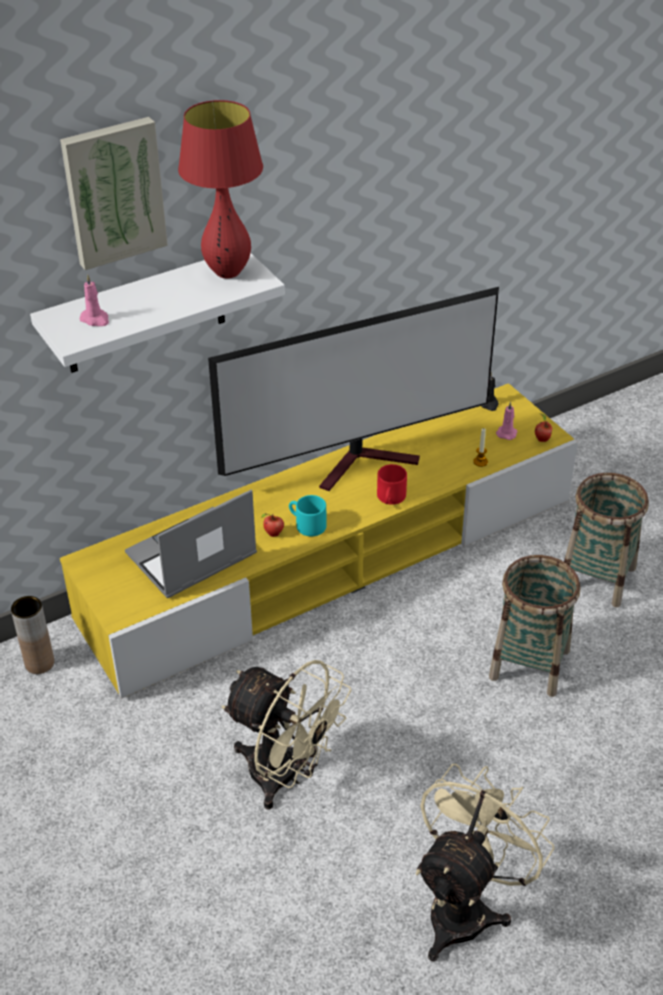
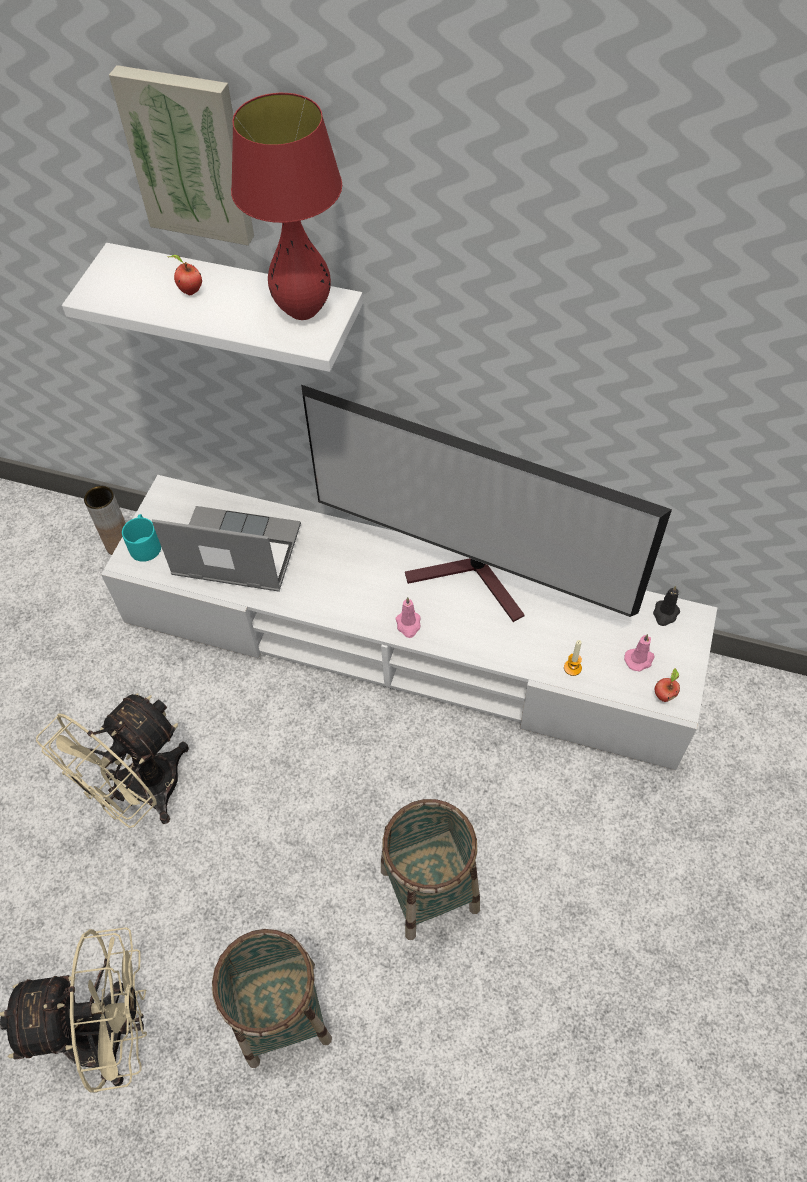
camera: 50 degrees right, 15 degrees up
yellow tv stand [60,383,578,699] -> white tv stand [101,475,717,770]
pink candle [79,274,109,326] -> pink candle moved to [396,597,421,638]
beige fan [222,660,351,810] -> beige fan turned 45 degrees clockwise [36,693,189,828]
apple [261,513,284,537] -> apple moved to [169,255,202,295]
turquoise mug [289,495,327,536] -> turquoise mug moved to [122,514,161,562]
red mug [377,464,407,505] -> none
basket [564,473,649,607] -> basket moved to [212,929,332,1068]

